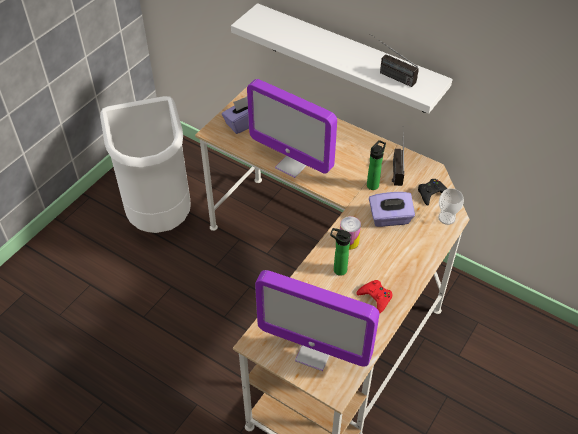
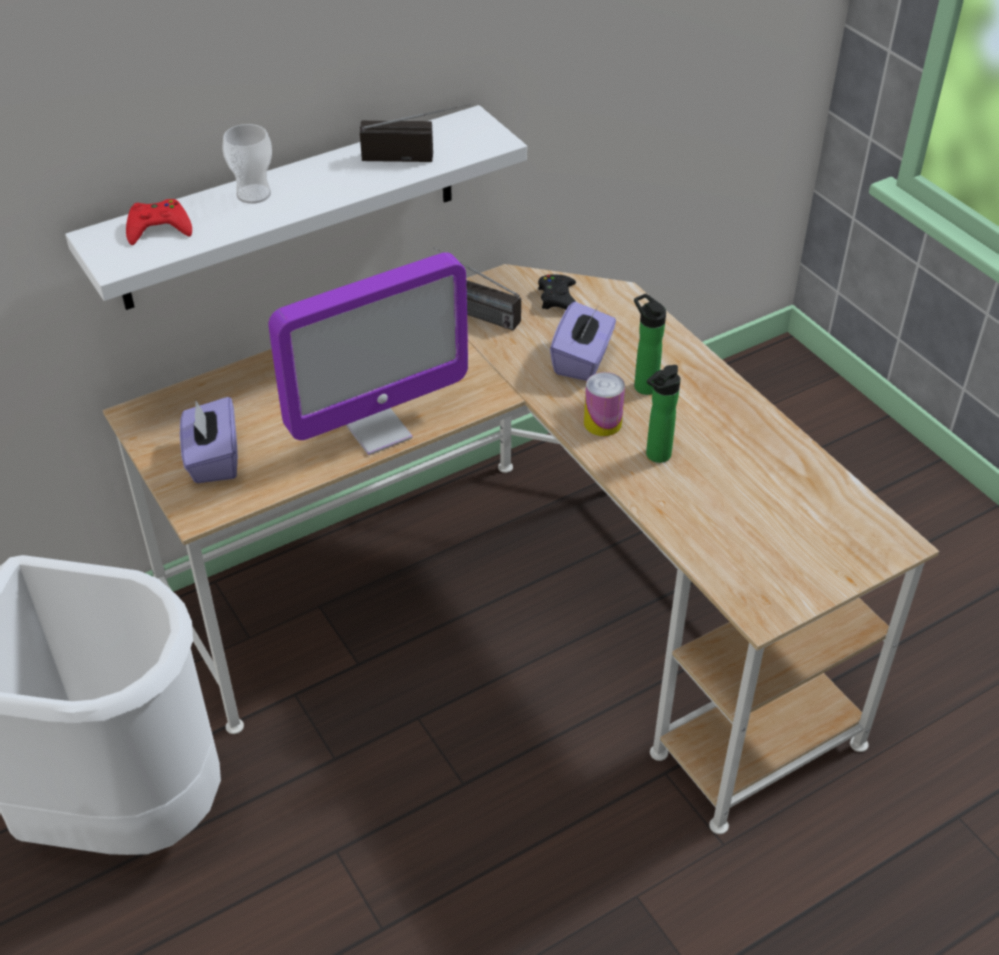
camera: 65 degrees left, 5 degrees down
monitor [255,270,379,371] -> none
red game controller [356,280,393,314] -> red game controller moved to [126,199,192,245]
bottle [367,140,386,190] -> bottle moved to [634,294,666,395]
radio [370,34,419,87] -> radio turned 150 degrees counterclockwise [360,104,470,162]
cup [438,188,464,225] -> cup moved to [222,124,272,204]

